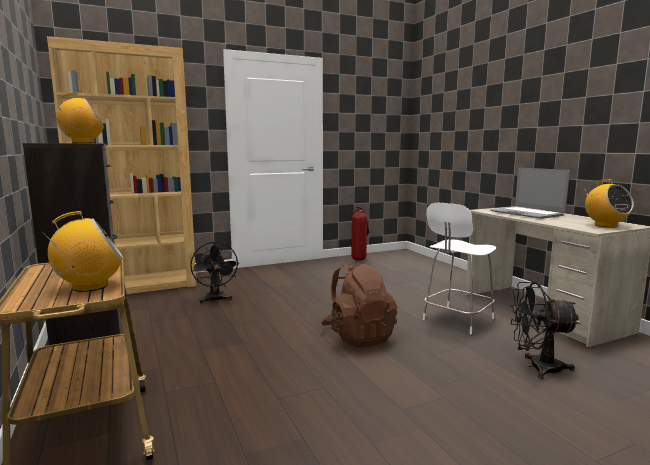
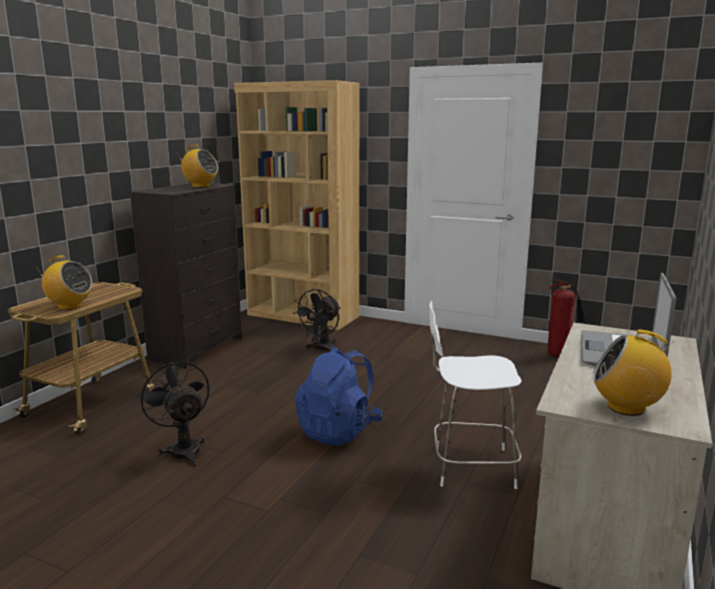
camera: 50 degrees right, 5 degrees up
brown backpack [321,262,397,348] -> blue backpack [295,346,383,446]
black fan [510,282,580,379] -> black fan moved to [138,358,209,466]
radio [583,179,634,228] -> radio turned 75 degrees clockwise [592,329,673,416]

